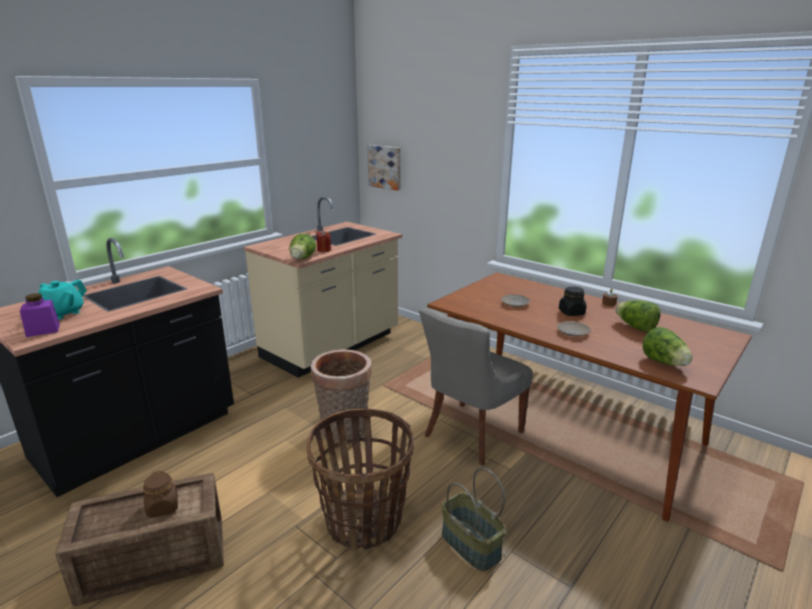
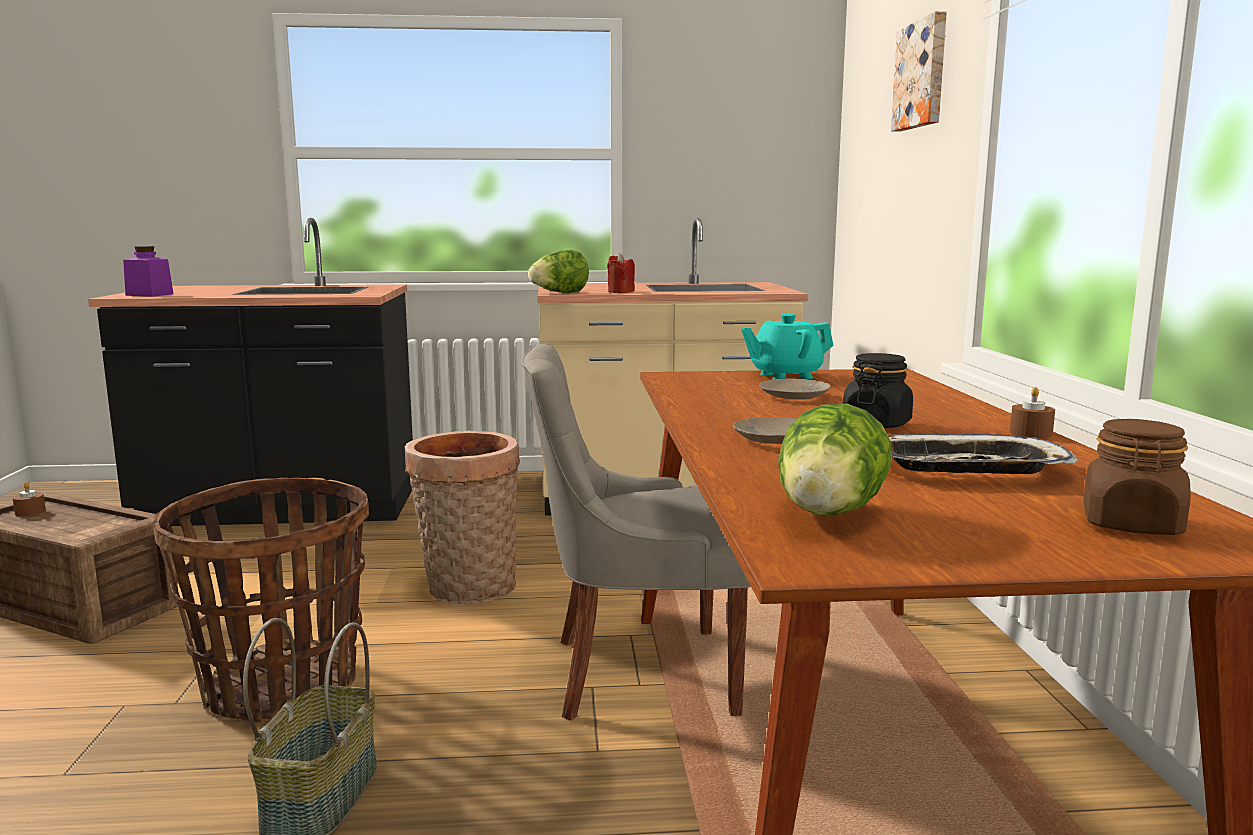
camera: 45 degrees right, 10 degrees down
turquoise teapot [38,280,87,320] -> turquoise teapot moved to [741,314,834,379]
brown jar [143,471,178,518] -> brown jar moved to [1083,419,1191,535]
picture [367,145,401,191] -> picture moved to [891,11,947,131]
lettuce [615,300,661,332] -> tray [888,434,1079,474]
none -> brown candle [12,482,46,517]

